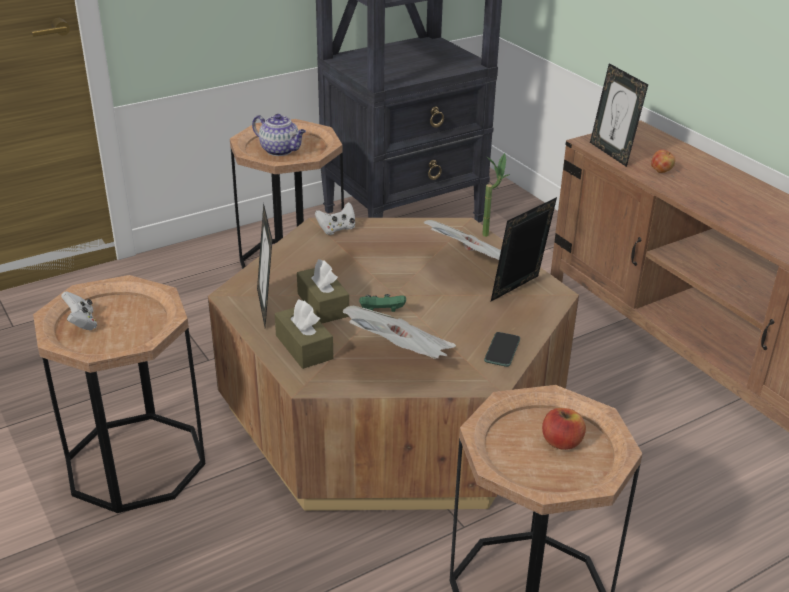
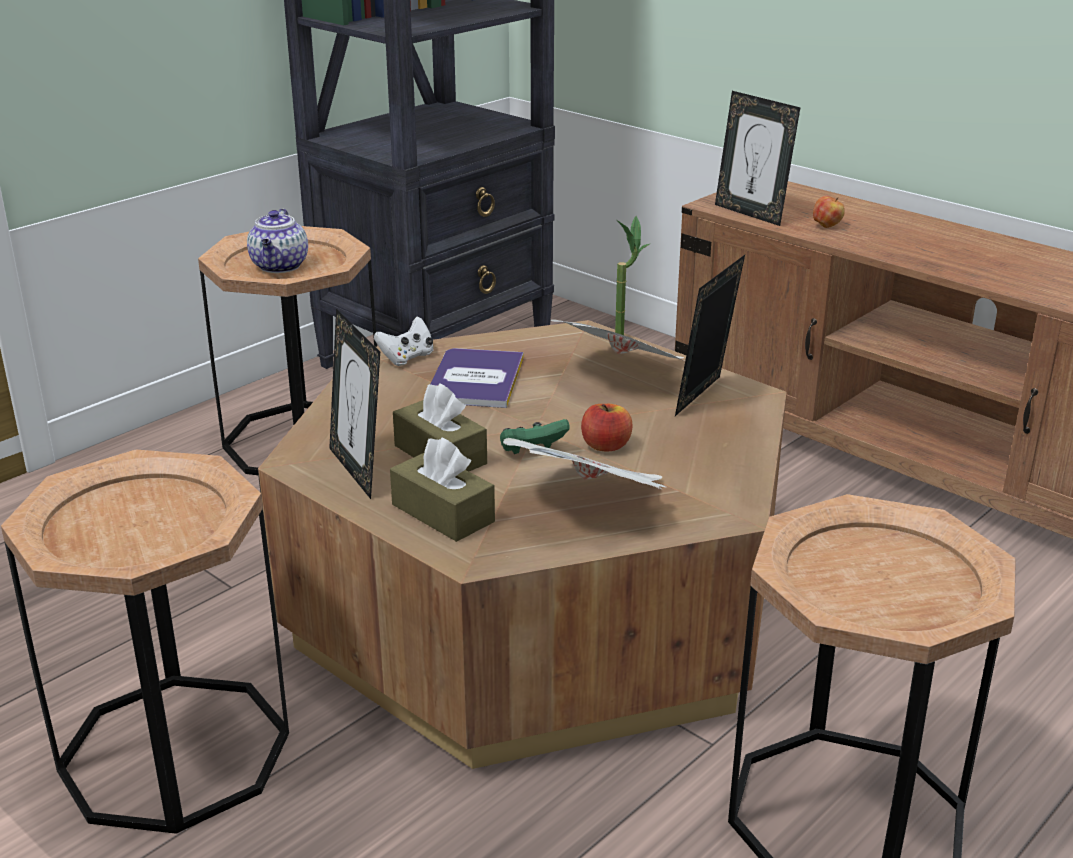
camera: 15 degrees left, 5 degrees down
white game controller [61,292,97,330] -> none
teapot [252,114,306,156] -> teapot turned 75 degrees clockwise [247,209,308,273]
phone [484,332,520,367] -> none
apple [542,408,586,450] -> apple moved to [581,404,632,451]
none -> book [431,348,524,408]

